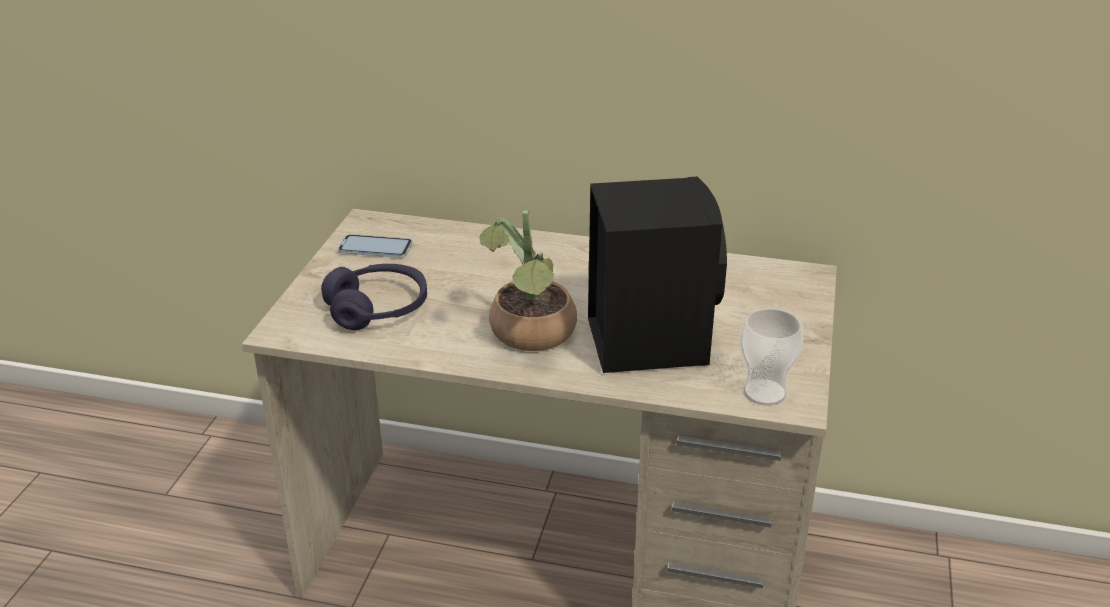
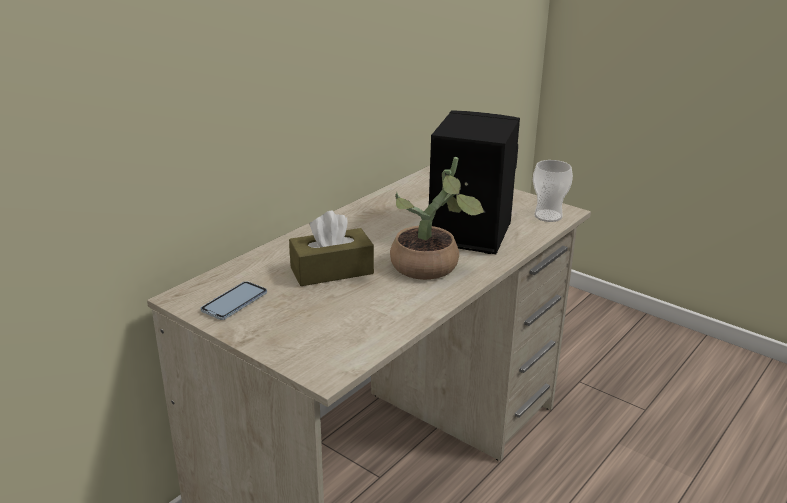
camera: 65 degrees left, 5 degrees down
purple headphones [321,264,427,330] -> none
none -> brown tissue box [289,211,374,286]

